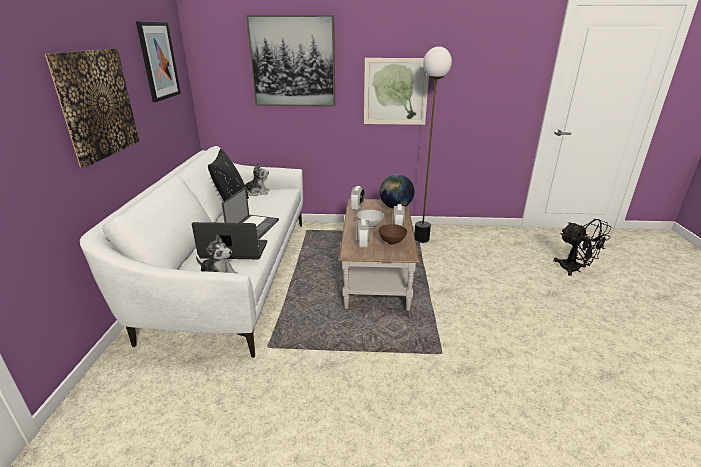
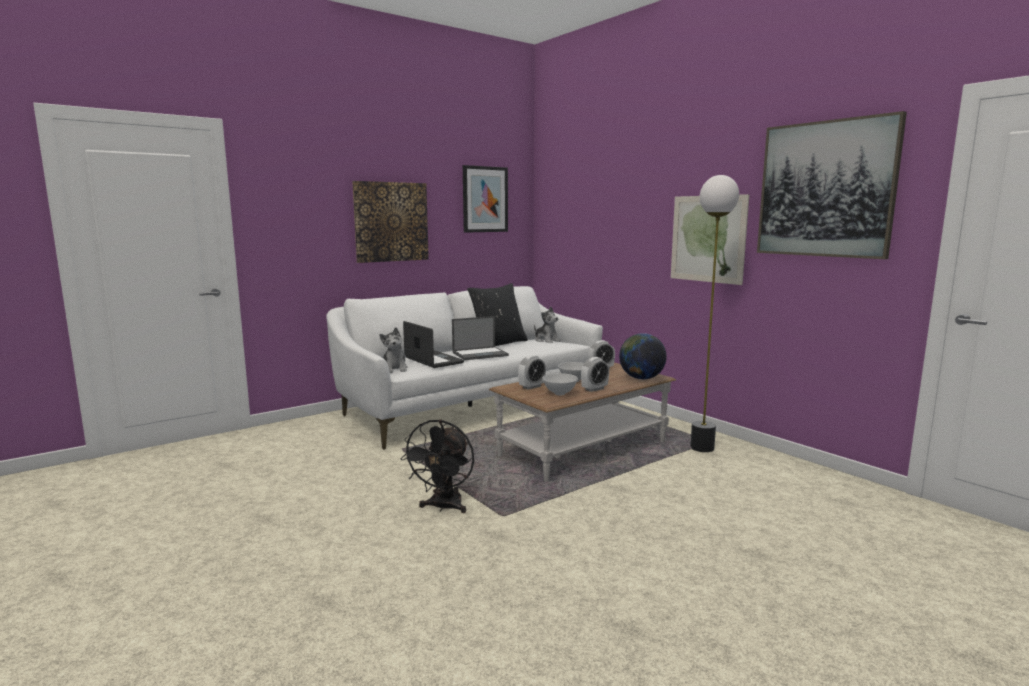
camera: 50 degrees right, 15 degrees down
picture [246,15,335,107] -> picture moved to [757,111,907,259]
brown bowl [378,224,407,245] -> white bowl [542,373,578,395]
black fan [553,219,612,276] -> black fan moved to [401,419,474,513]

